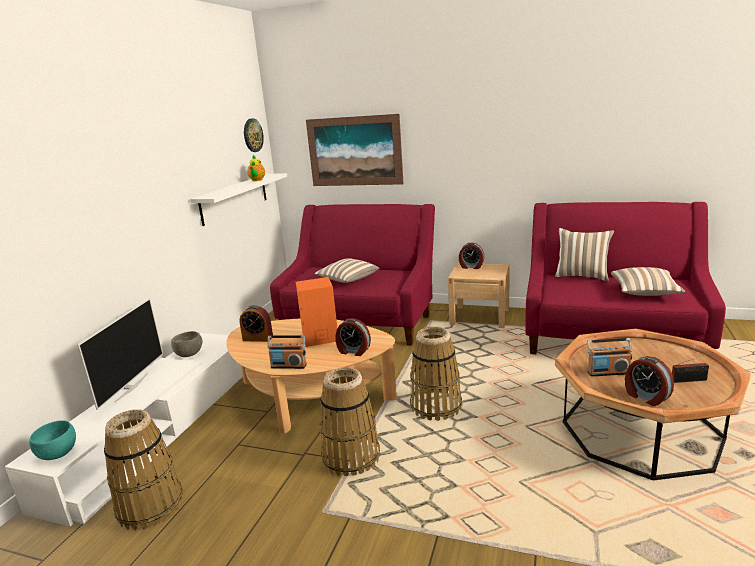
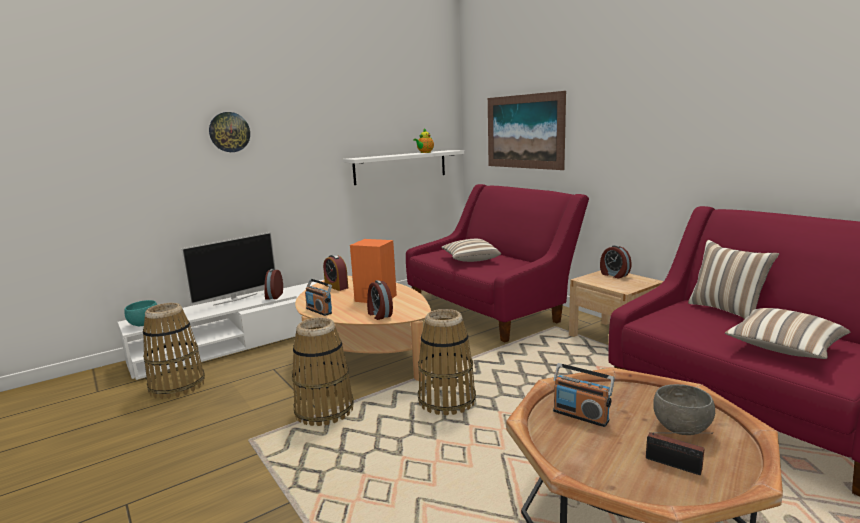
camera: 35 degrees right, 5 degrees down
grey bowl [171,331,203,357] -> grey bowl moved to [653,384,715,435]
wall clock [244,118,264,152] -> wall clock moved to [209,112,250,152]
alarm clock [625,356,674,406] -> alarm clock moved to [265,269,283,300]

